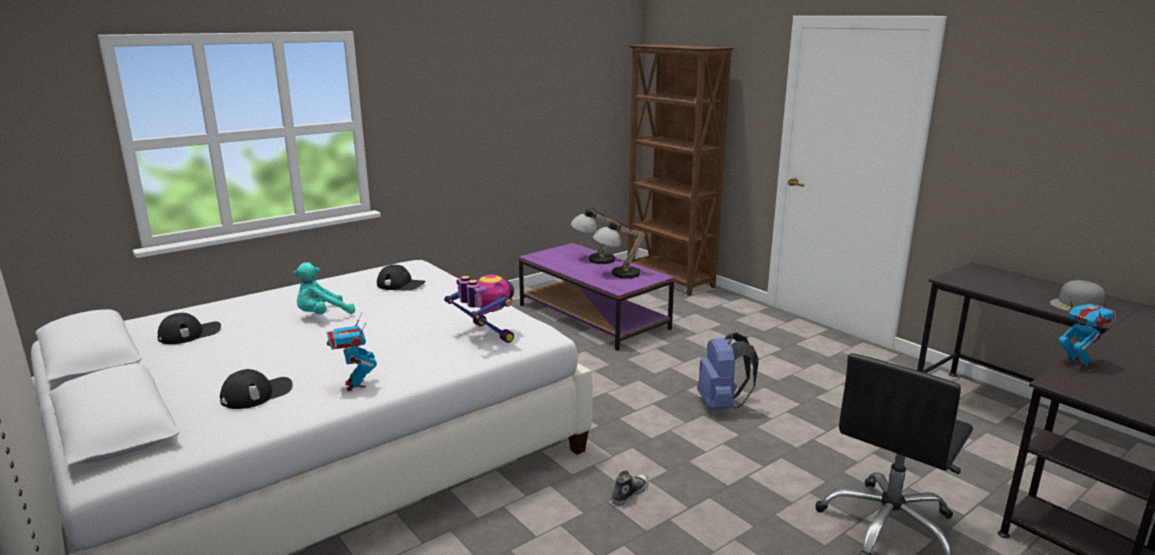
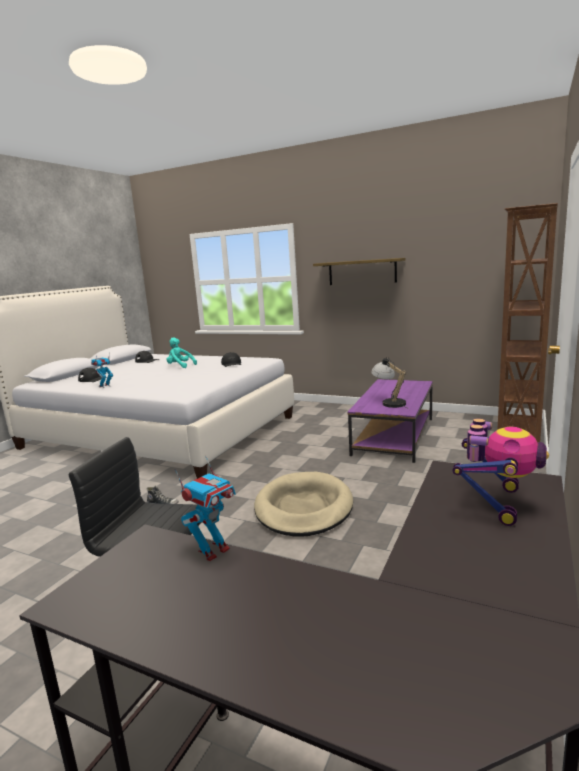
camera: 65 degrees right, 5 degrees down
toy robot [444,274,514,343] -> toy robot moved to [452,418,549,526]
table lamp [571,208,621,264] -> none
blue backpack [697,333,759,409] -> beige dog bed [254,472,353,537]
grey cap [1050,280,1105,311] -> none
none -> shelf [313,258,406,285]

